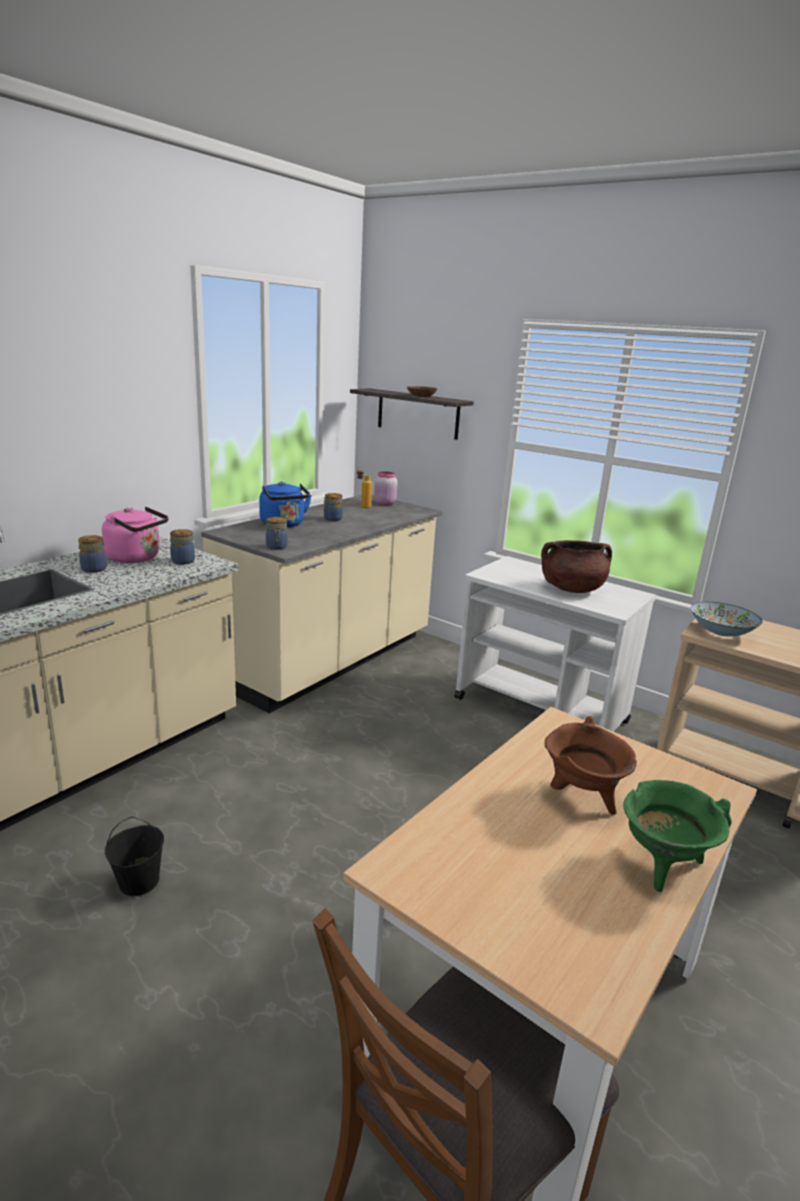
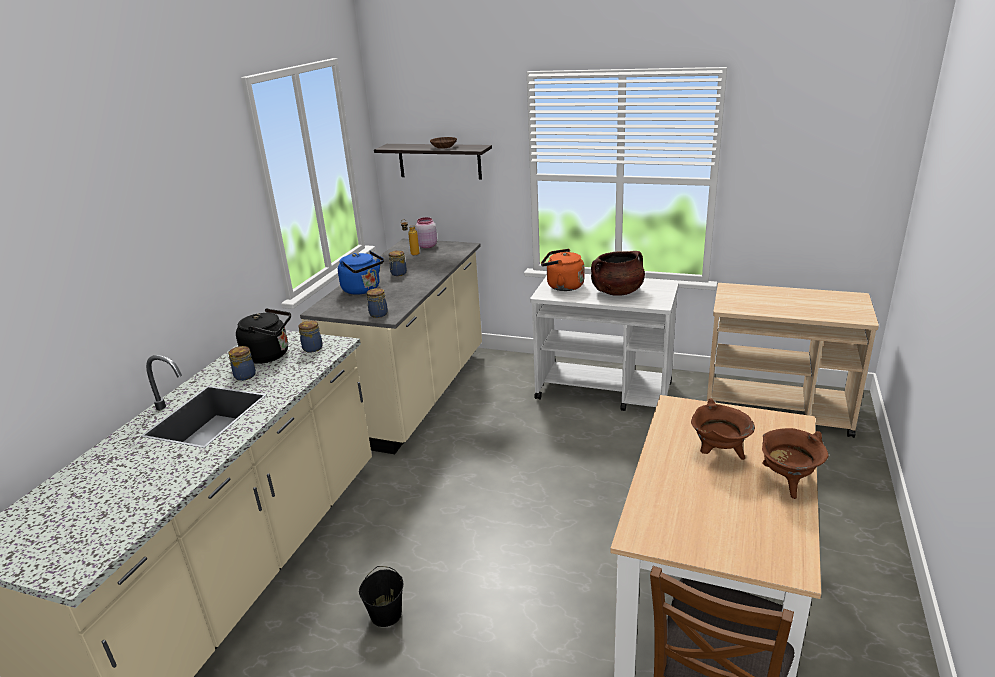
camera: 15 degrees left, 5 degrees up
pink kettle [102,507,169,563] -> black kettle [236,308,291,364]
green cooking pot [623,780,732,892] -> brown cooking pot [762,428,829,499]
bowl [691,602,763,637] -> none
none -> orange kettle [541,249,584,291]

